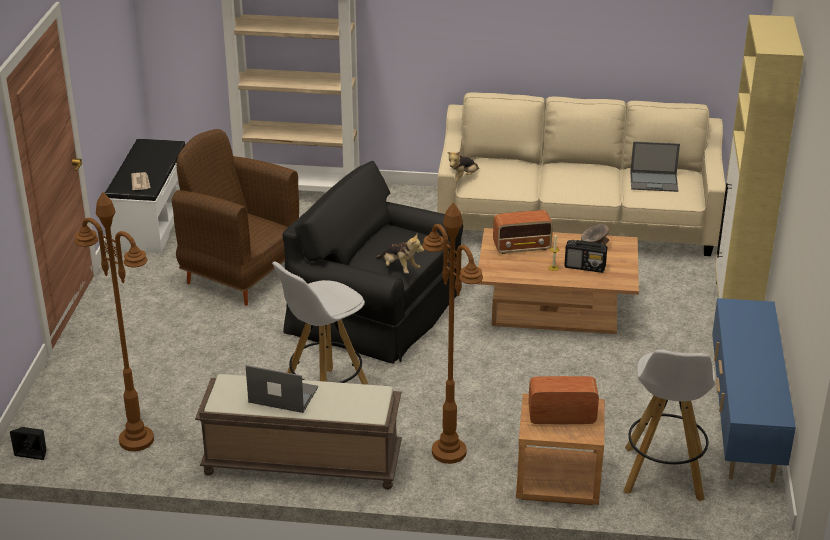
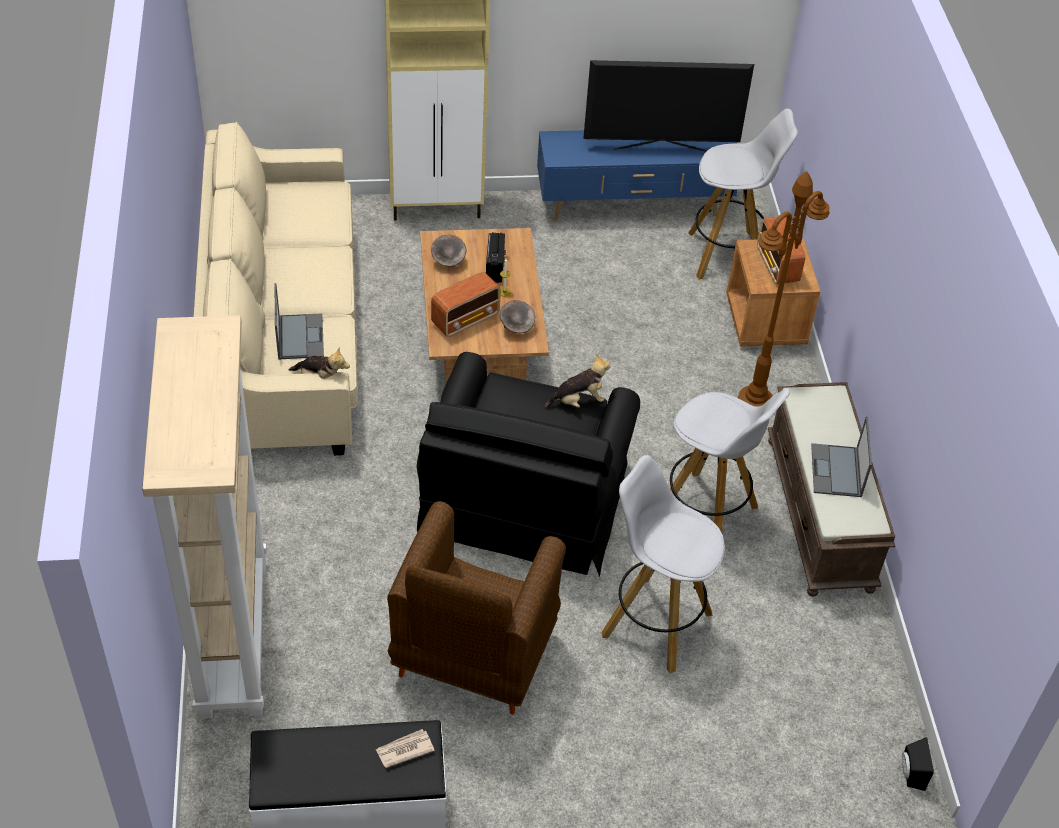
camera: 105 degrees left, 15 degrees up
brown floor lamp [75,192,154,451] -> none
plush toy [375,234,425,274] -> plush toy turned 45 degrees clockwise [543,354,610,410]
radio [493,210,553,254] -> radio turned 75 degrees clockwise [431,272,501,337]
laptop [630,141,680,192] -> laptop moved to [275,283,324,359]
none -> grey bowl [500,300,535,333]
none -> television [583,60,754,151]
none -> white stool [602,455,725,673]

